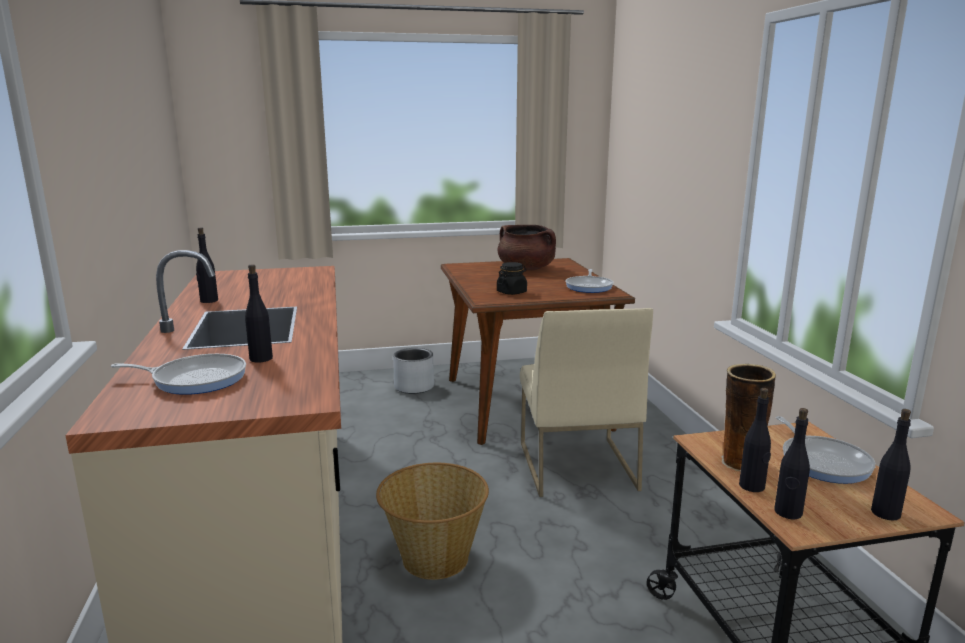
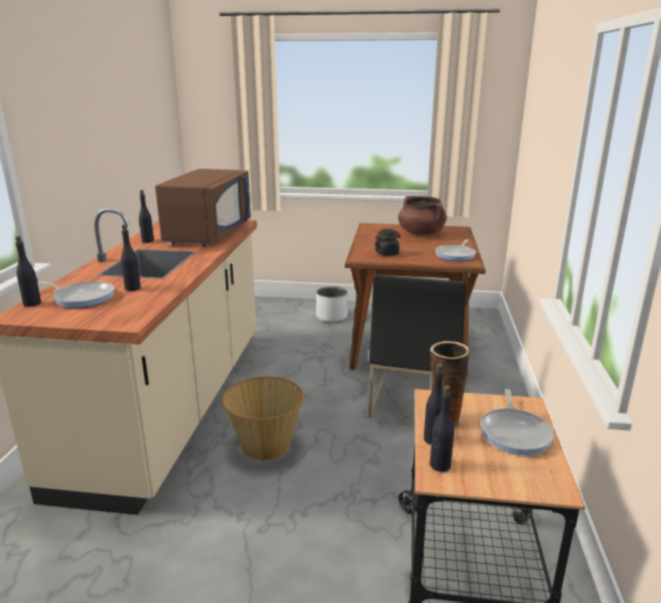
camera: 20 degrees right, 5 degrees up
beige chair [520,308,653,497] -> black chair [368,274,466,418]
black bottle [871,409,911,521] -> black bottle moved to [15,236,41,307]
none -> brown microwave [155,169,251,246]

